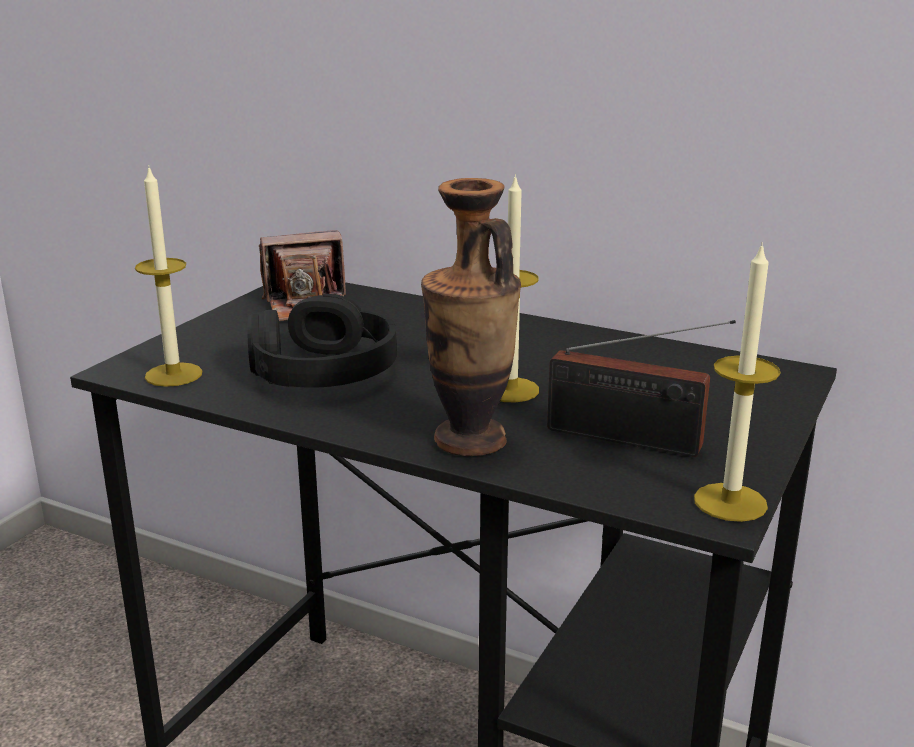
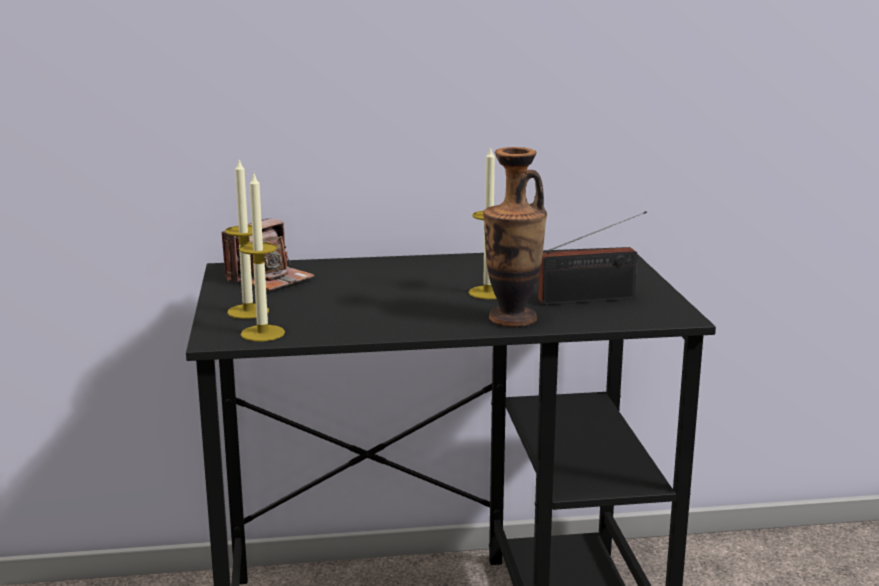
camera: 35 degrees left, 5 degrees down
black headphones [247,294,397,388] -> none
candle [694,245,781,522] -> candle moved to [225,160,269,319]

